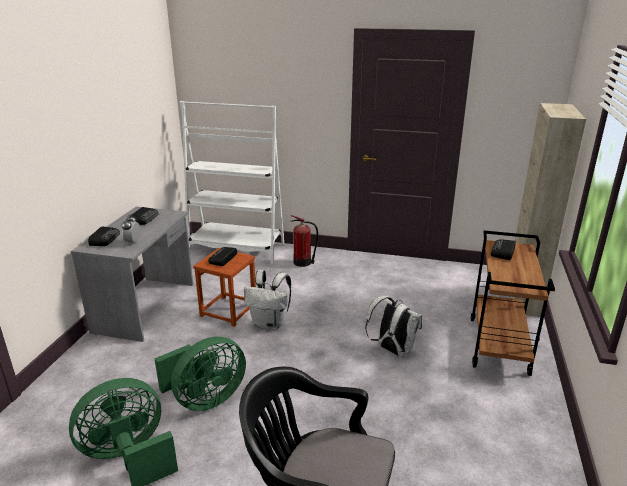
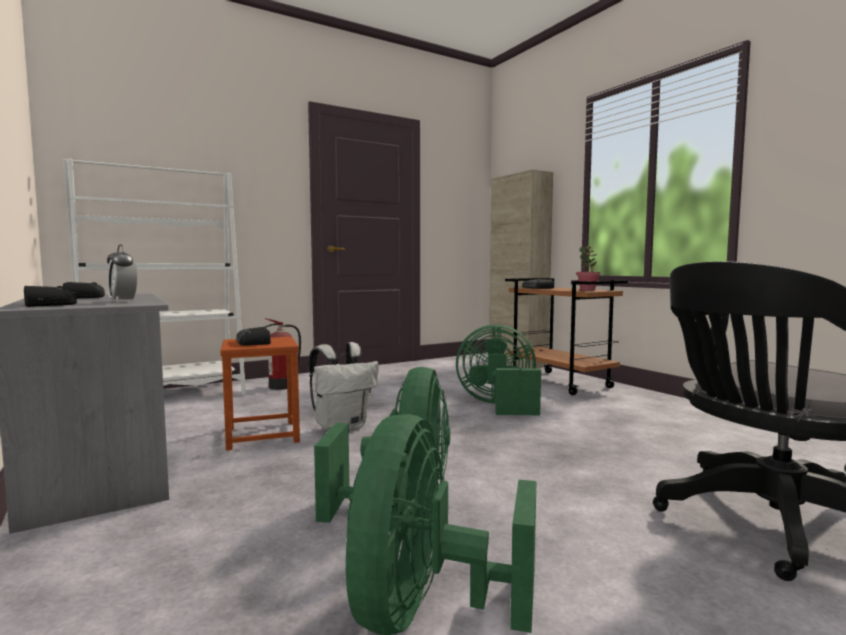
camera: 45 degrees left, 20 degrees down
white backpack [365,296,422,357] -> green fan [456,324,541,415]
none -> potted plant [576,246,600,291]

